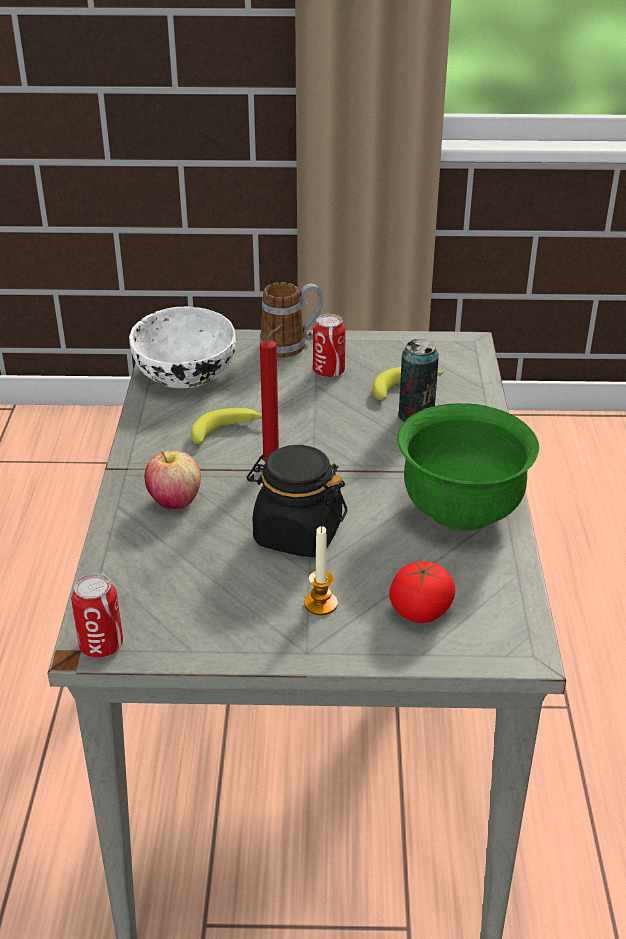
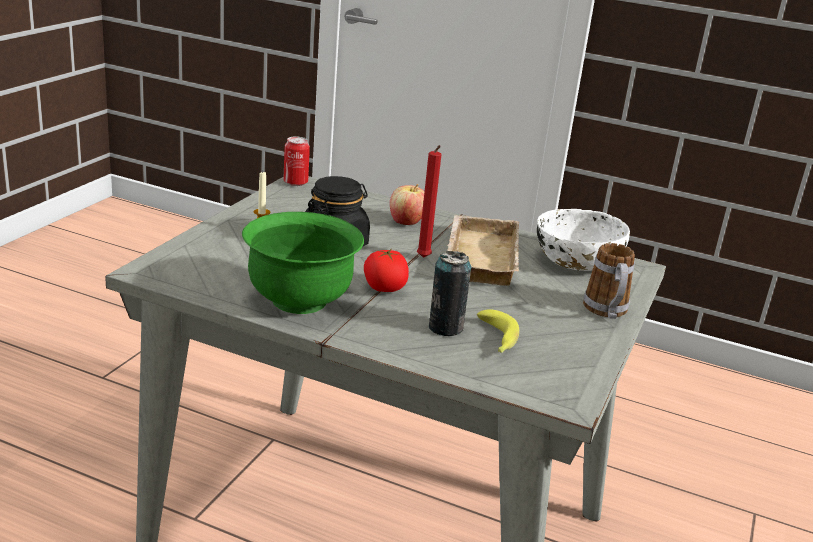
camera: 110 degrees right, 10 degrees down
banana [191,408,262,444] -> beige tray [447,215,519,286]
can [313,314,345,378] -> none
tomato [389,561,455,623] -> tomato moved to [364,249,409,292]

